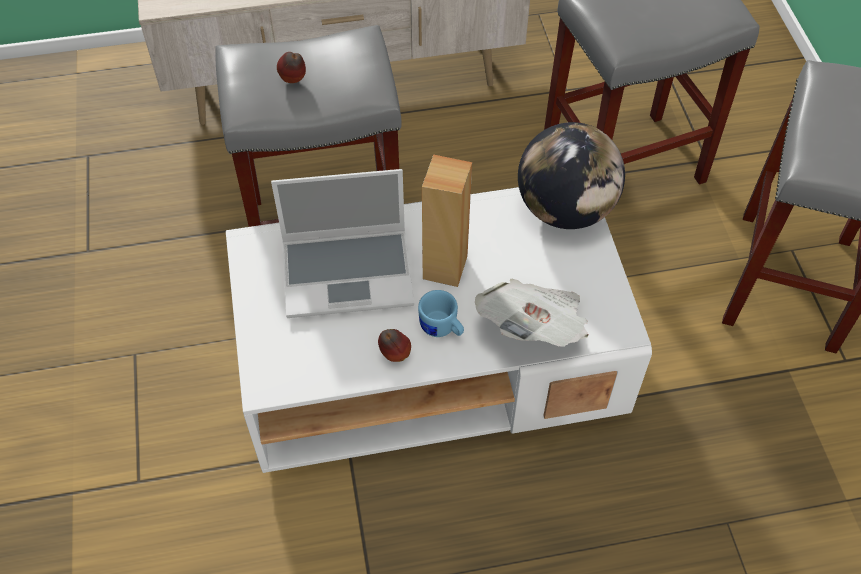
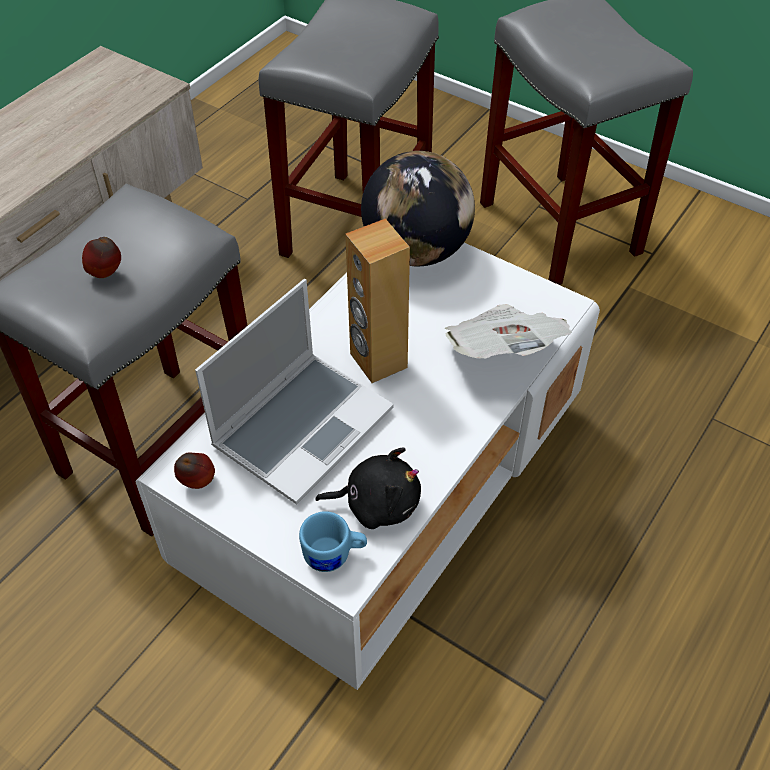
camera: 45 degrees left, 5 degrees down
apple [378,329,411,362] -> apple moved to [174,453,215,489]
blue mug [418,290,464,337] -> blue mug moved to [299,511,367,572]
none -> black plush toy [315,447,421,529]

